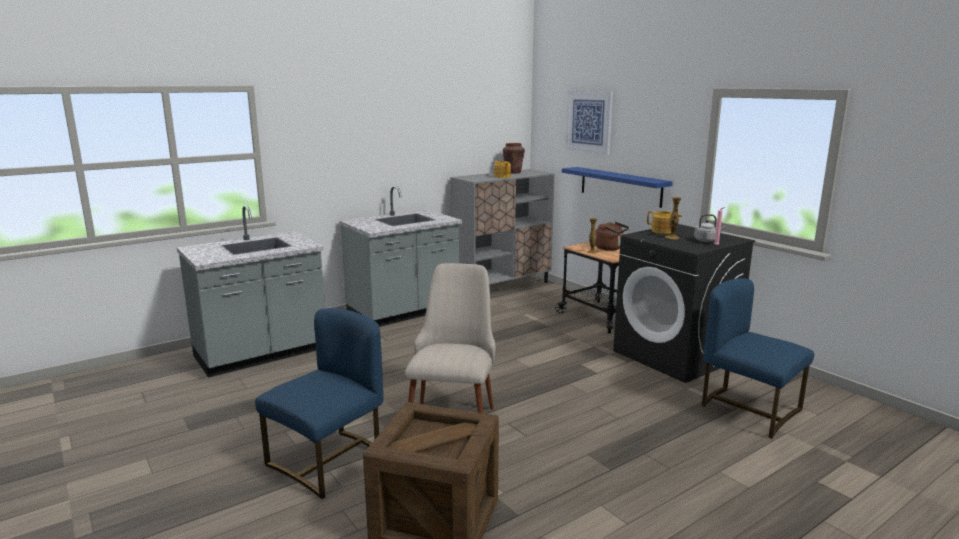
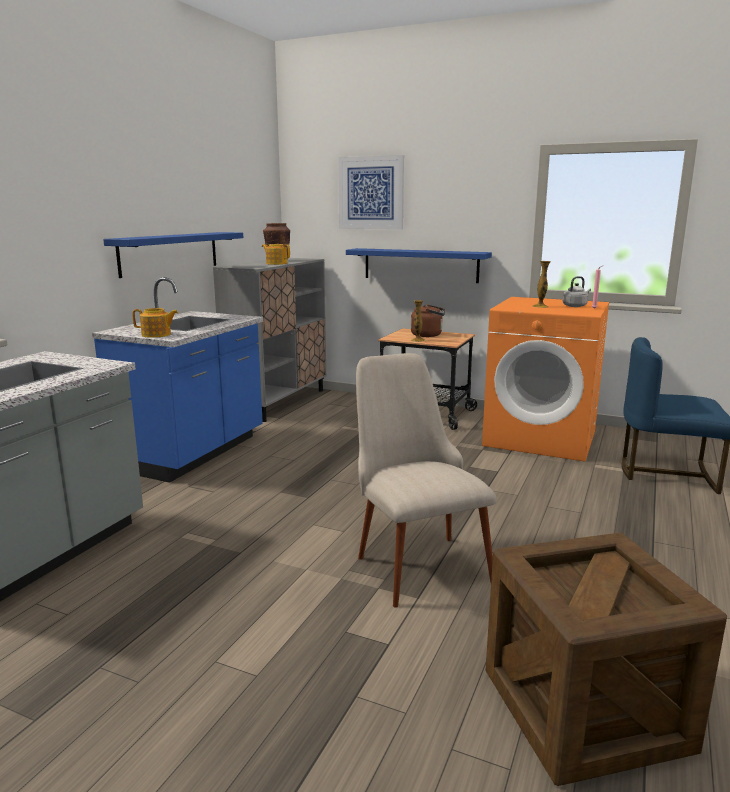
camera: 30 degrees left, 0 degrees up
blue chair [255,308,384,499] -> none
grey counter [339,186,462,327] -> blue counter [92,277,263,483]
black washing machine [613,224,755,383] -> orange washing machine [482,297,609,462]
teapot [647,211,682,234] -> teapot moved to [132,308,178,338]
none -> blue shelf [103,232,243,278]

